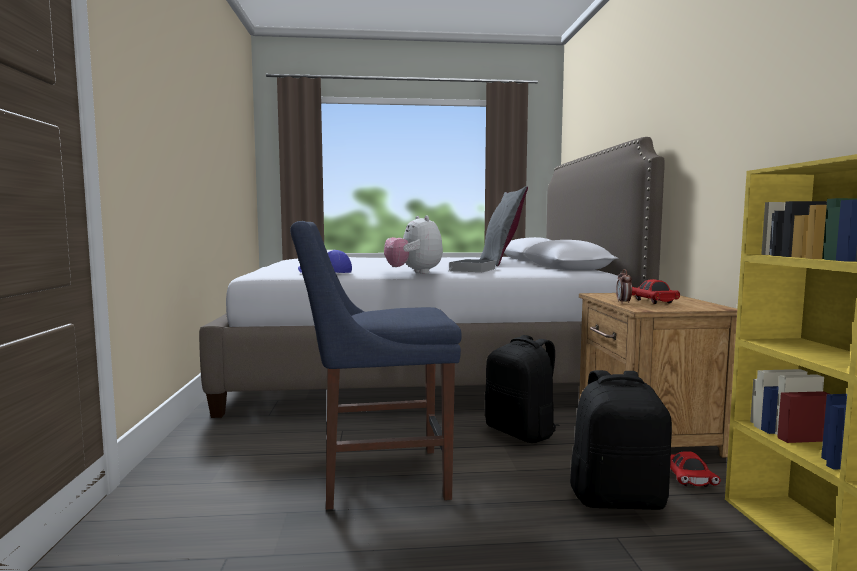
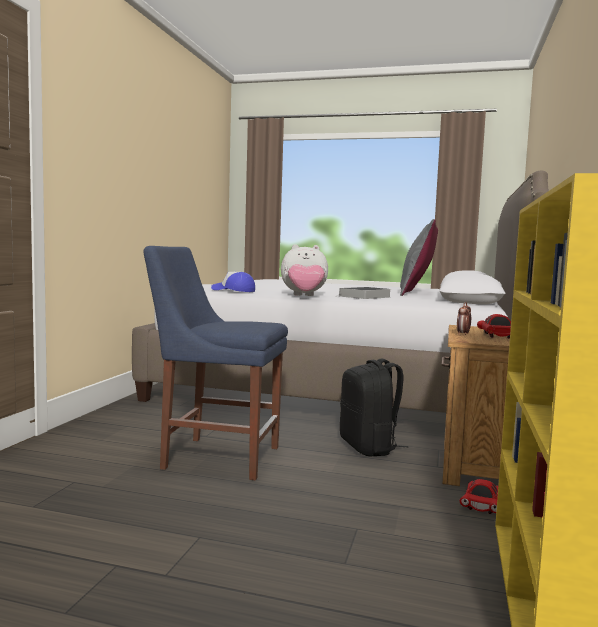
camera: 20 degrees right, 0 degrees up
plush toy [384,216,443,274] -> plush toy turned 90 degrees counterclockwise [281,244,328,296]
black backpack [570,370,672,510] -> none

